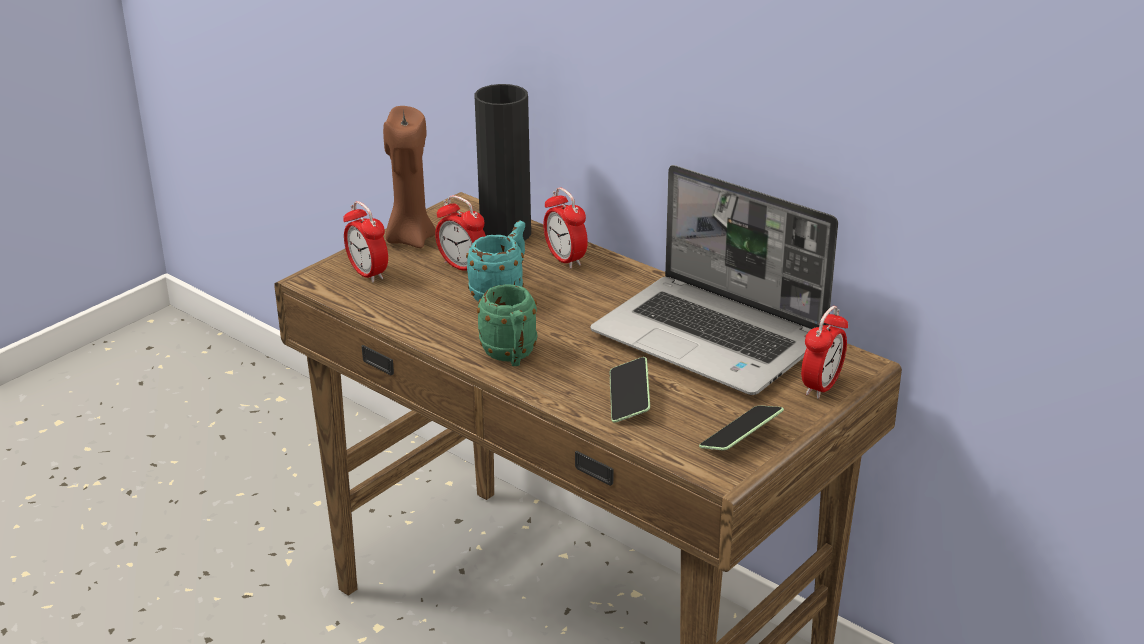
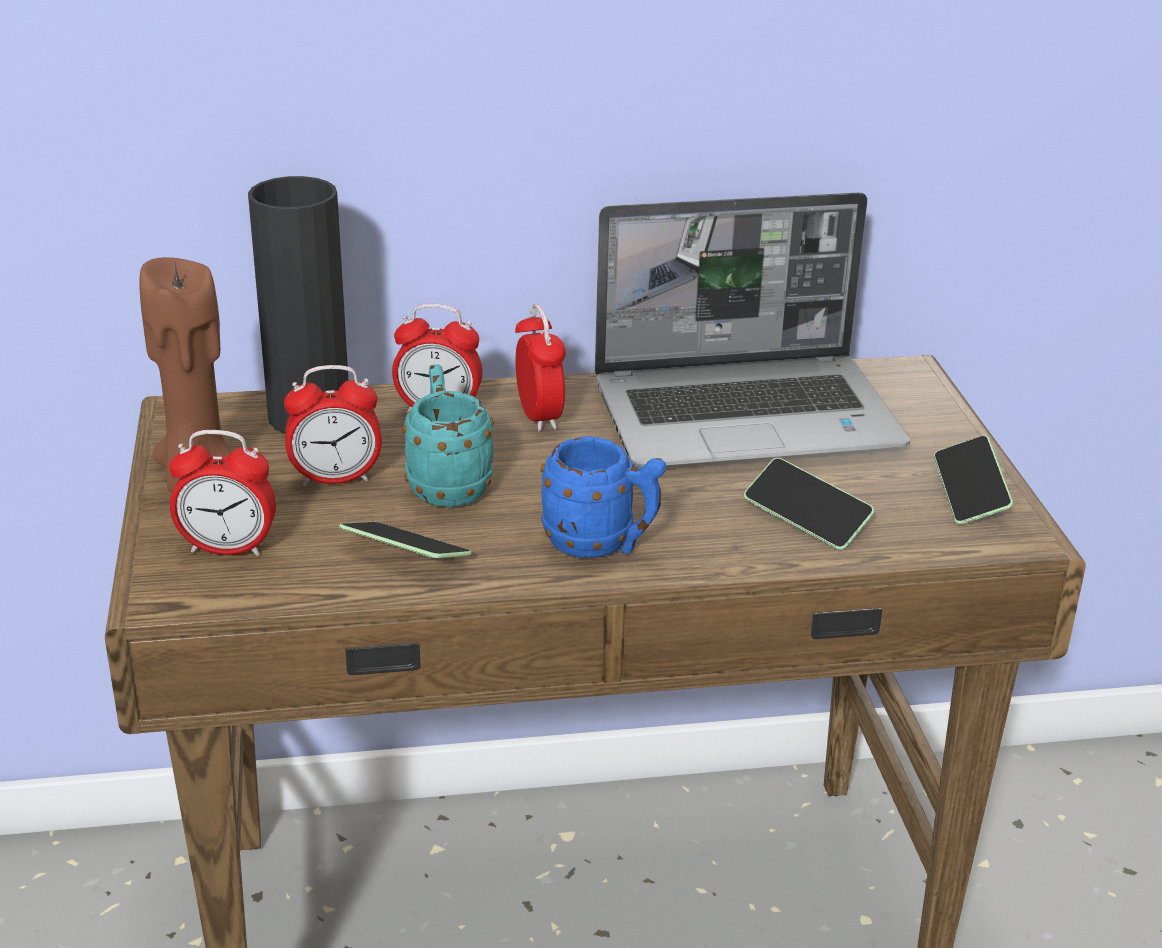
camera: 50 degrees left, 0 degrees up
green mug [477,284,538,366] -> blue mug [540,436,666,558]
alarm clock [801,306,848,399] -> alarm clock moved to [515,304,566,432]
none -> phone [339,522,472,558]

